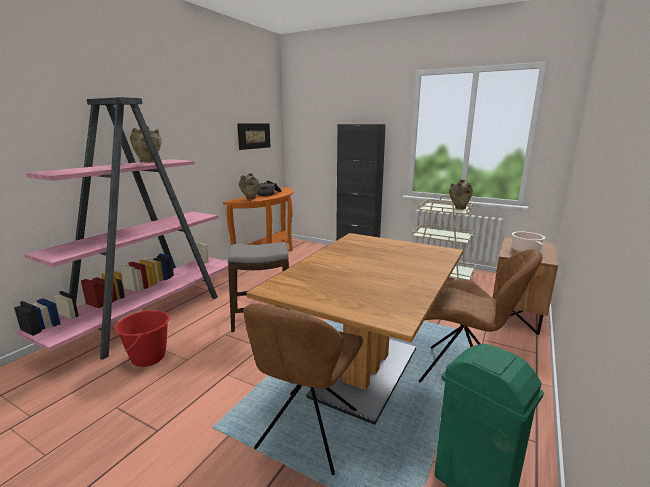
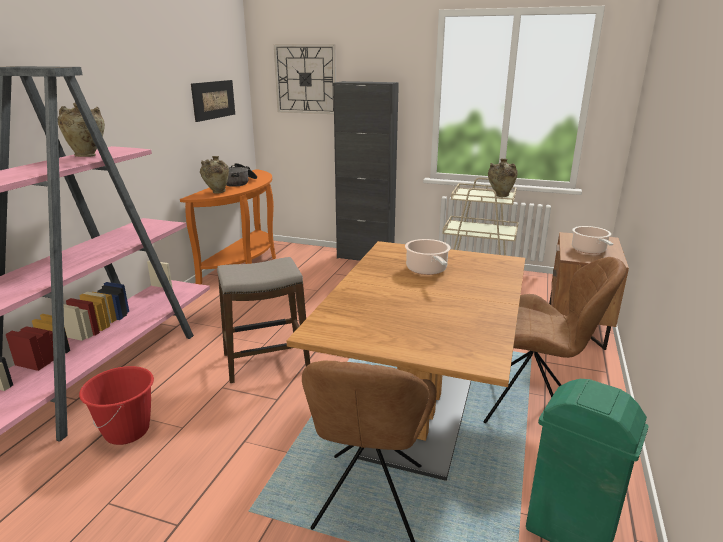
camera: 10 degrees left, 5 degrees up
none -> wall clock [274,44,336,114]
none -> cooking pot [405,239,451,275]

